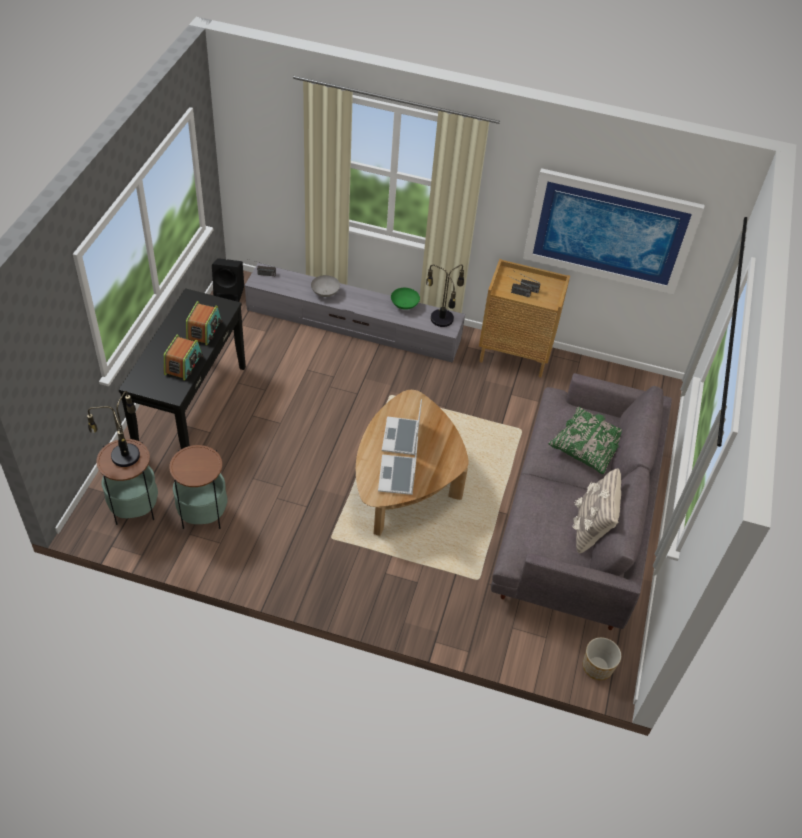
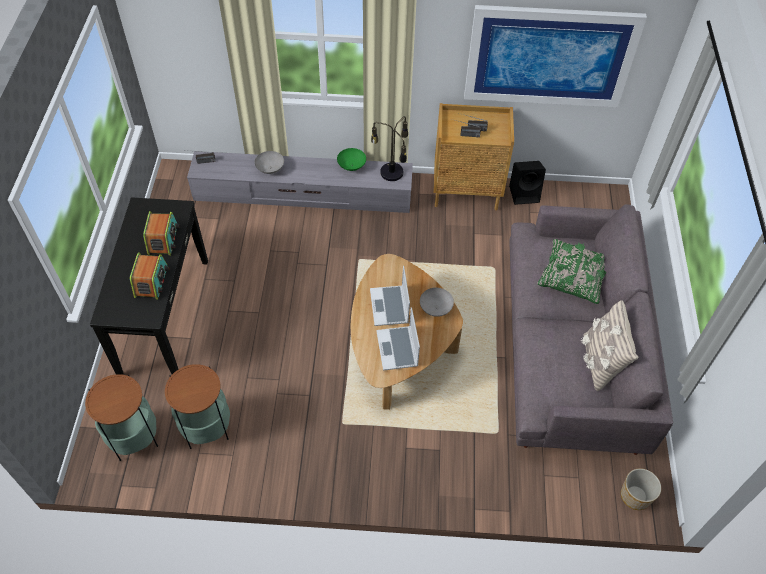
camera: 10 degrees left, 5 degrees up
table lamp [87,391,140,467] -> none
black speaker [212,258,244,302] -> black speaker moved to [509,161,546,205]
none -> grey bowl [420,288,454,317]

